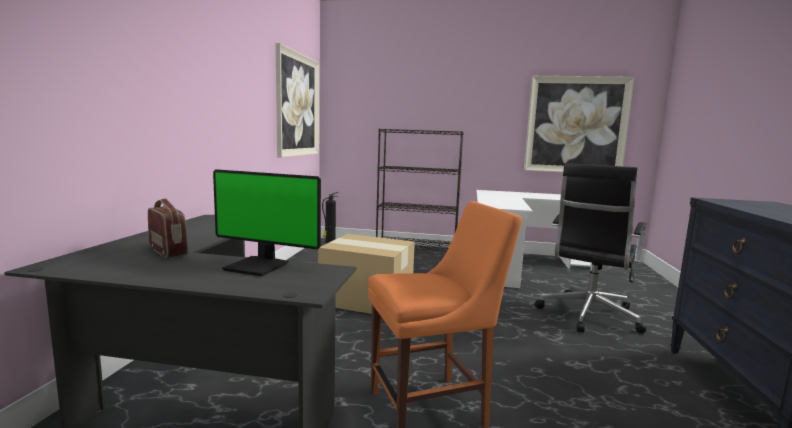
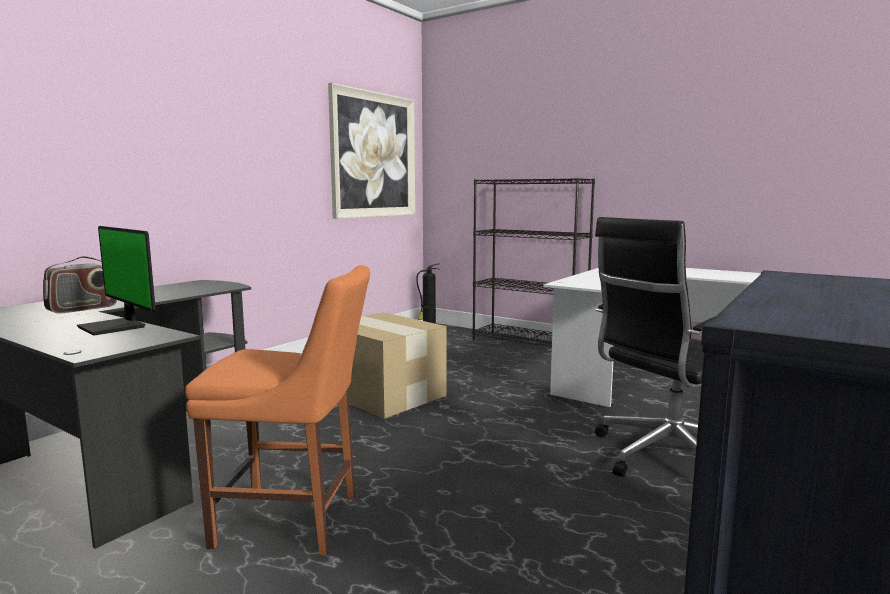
camera: 25 degrees right, 0 degrees up
radio [148,198,188,258] -> radio turned 60 degrees clockwise [43,256,117,313]
picture [524,76,634,172] -> none

